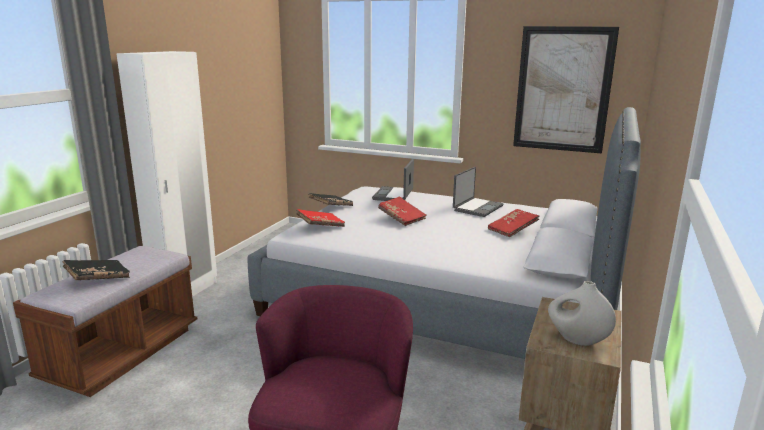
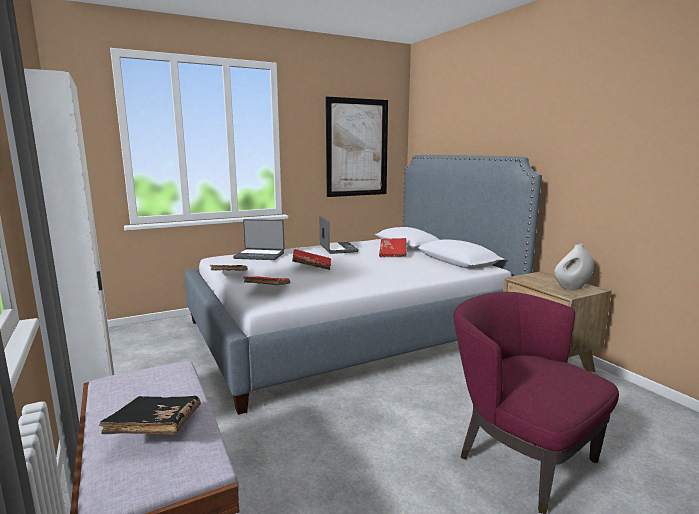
camera: 50 degrees left, 5 degrees down
laptop [372,159,414,201] -> laptop turned 45 degrees counterclockwise [233,219,285,260]

